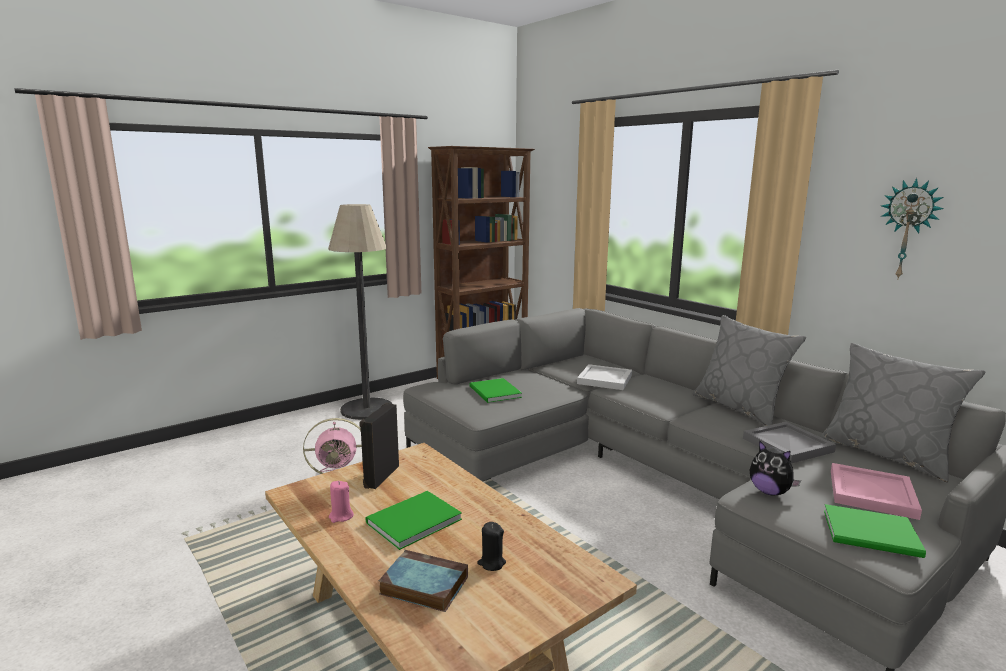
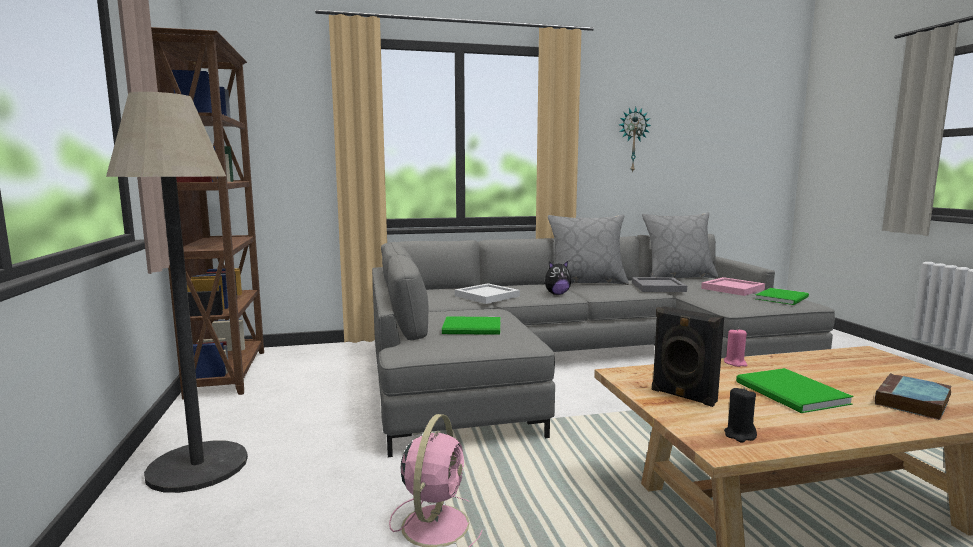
camera: 65 degrees left, 5 degrees down
pink candle [329,481,354,523] -> pink candle moved to [724,328,748,367]
black candle [477,522,506,571] -> black candle moved to [724,387,757,442]
plush toy [750,440,801,496] -> plush toy moved to [544,261,571,295]

